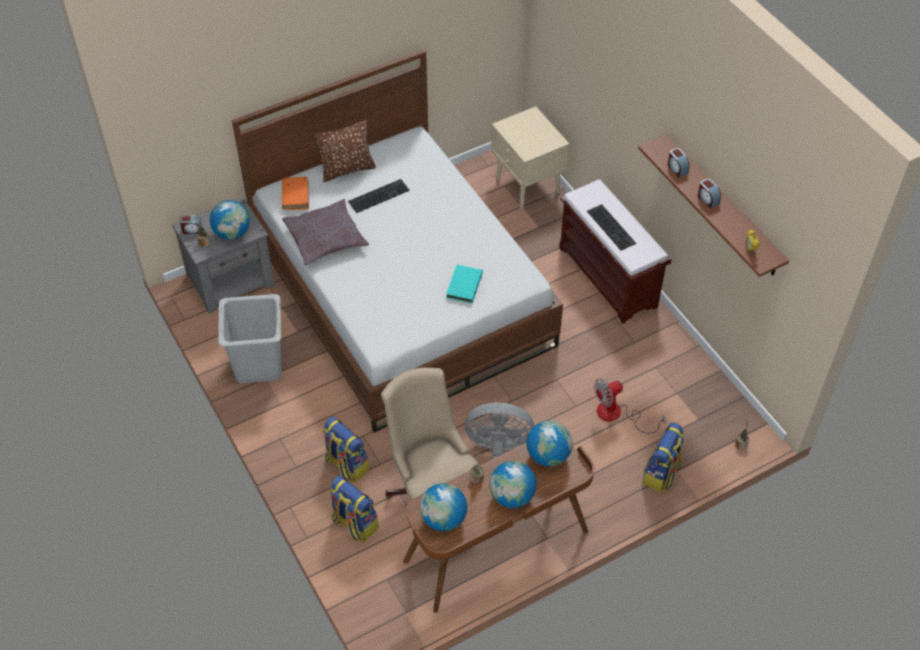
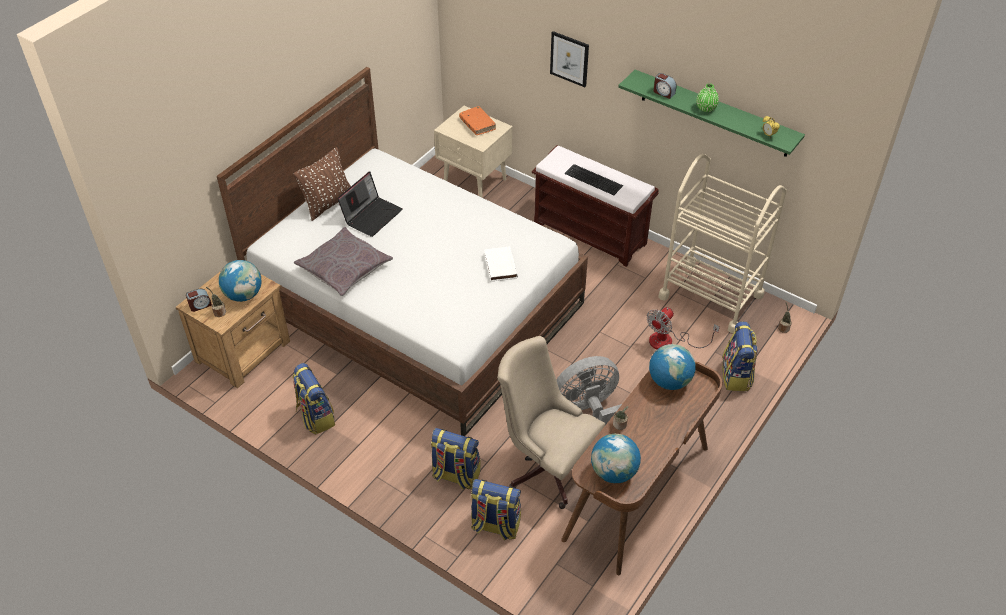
camera: 25 degrees left, 5 degrees down
grey nightstand [172,197,275,313] -> brown nightstand [176,260,290,388]
grey laundry basket [218,294,282,383] -> backpack [292,363,335,435]
orange book [282,177,309,210] -> orange book moved to [459,106,496,135]
keyboard [348,179,410,213] -> laptop [337,171,402,237]
turquoise book [446,265,483,304] -> white book [484,246,518,282]
globe [490,461,536,508] -> none
brown shelf [638,134,789,277] -> green shelf [618,70,805,157]
alarm clock [698,179,721,209] -> green vase [696,84,719,112]
none -> picture [550,31,589,87]
none -> beige cart [658,154,787,333]

